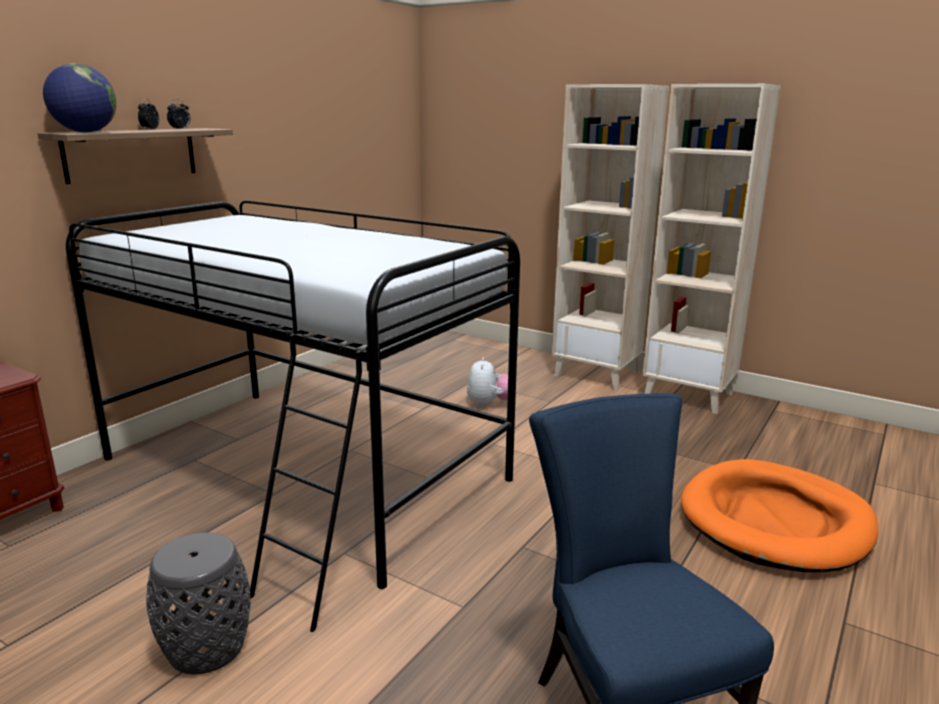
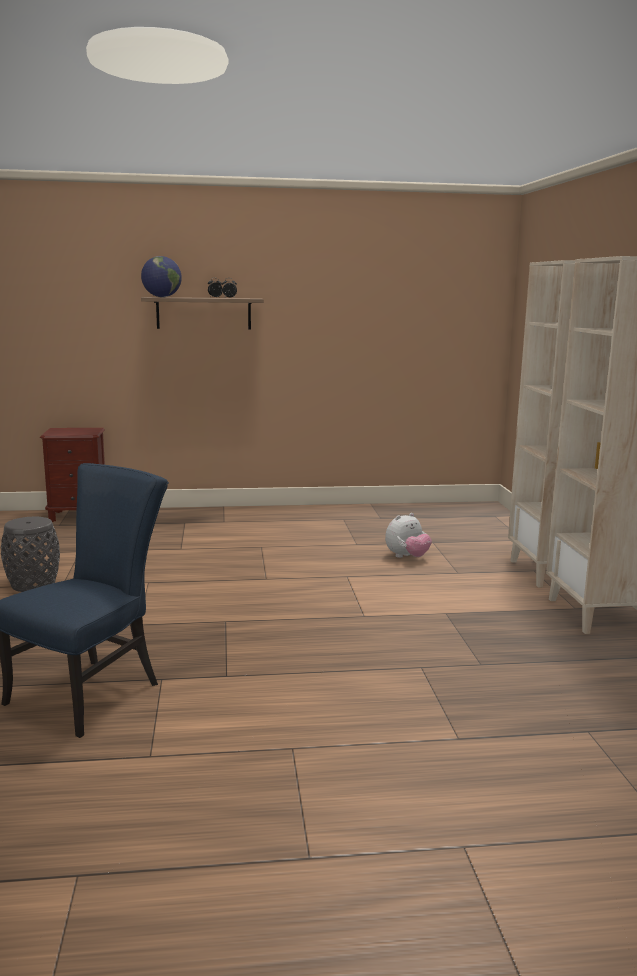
camera: 50 degrees right, 5 degrees down
black bed [66,201,520,632] -> none
orange dog bed [681,459,878,572] -> none

